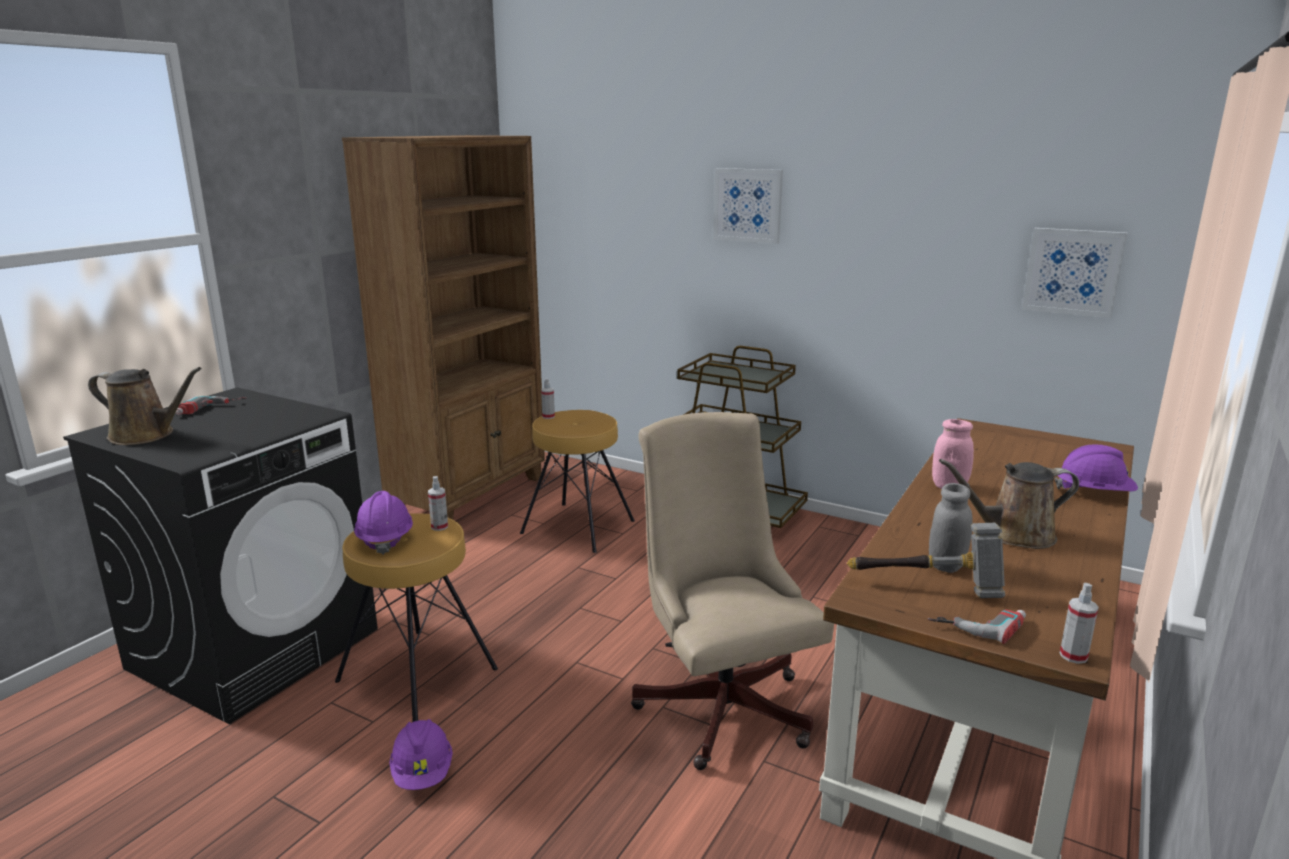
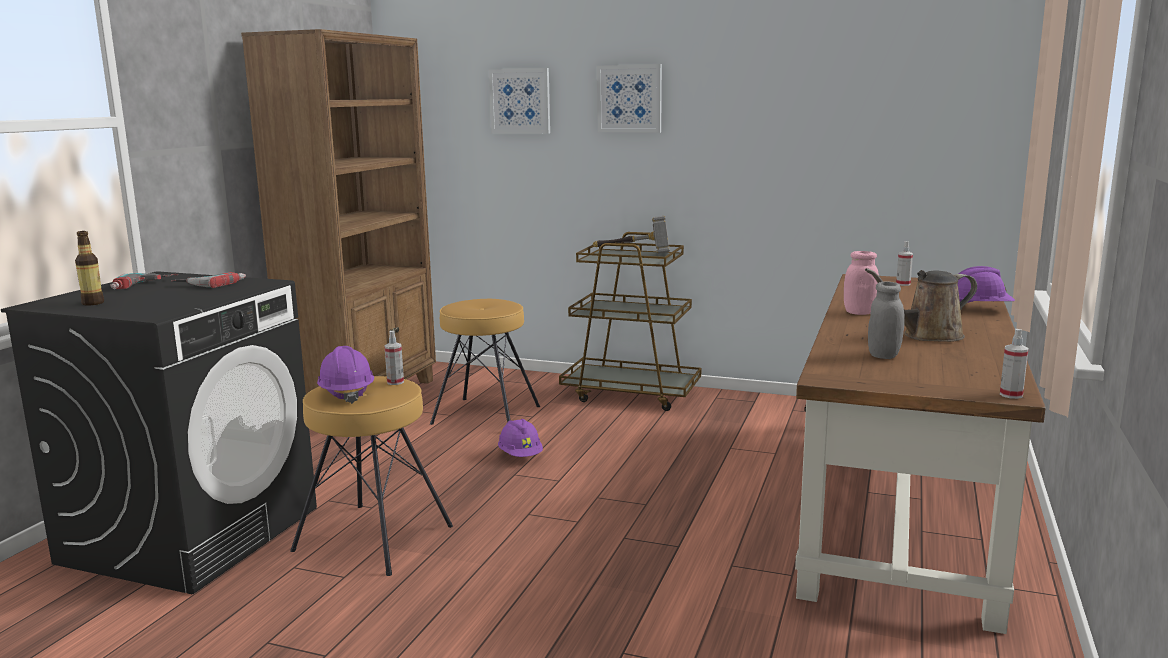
camera: 10 degrees left, 5 degrees down
brown watering can [88,367,202,445] -> bottle [75,231,104,305]
purple hard hat [389,719,453,790] -> purple hard hat moved to [498,419,543,457]
spray bottle [541,379,555,419] -> spray bottle moved to [896,241,913,286]
beige office chair [631,412,834,770] -> none
hammer [847,523,1005,598] -> hammer moved to [592,216,670,254]
power drill [928,610,1026,644] -> power drill moved to [171,272,246,288]
picture [1022,228,1128,318] -> picture moved to [489,68,550,134]

